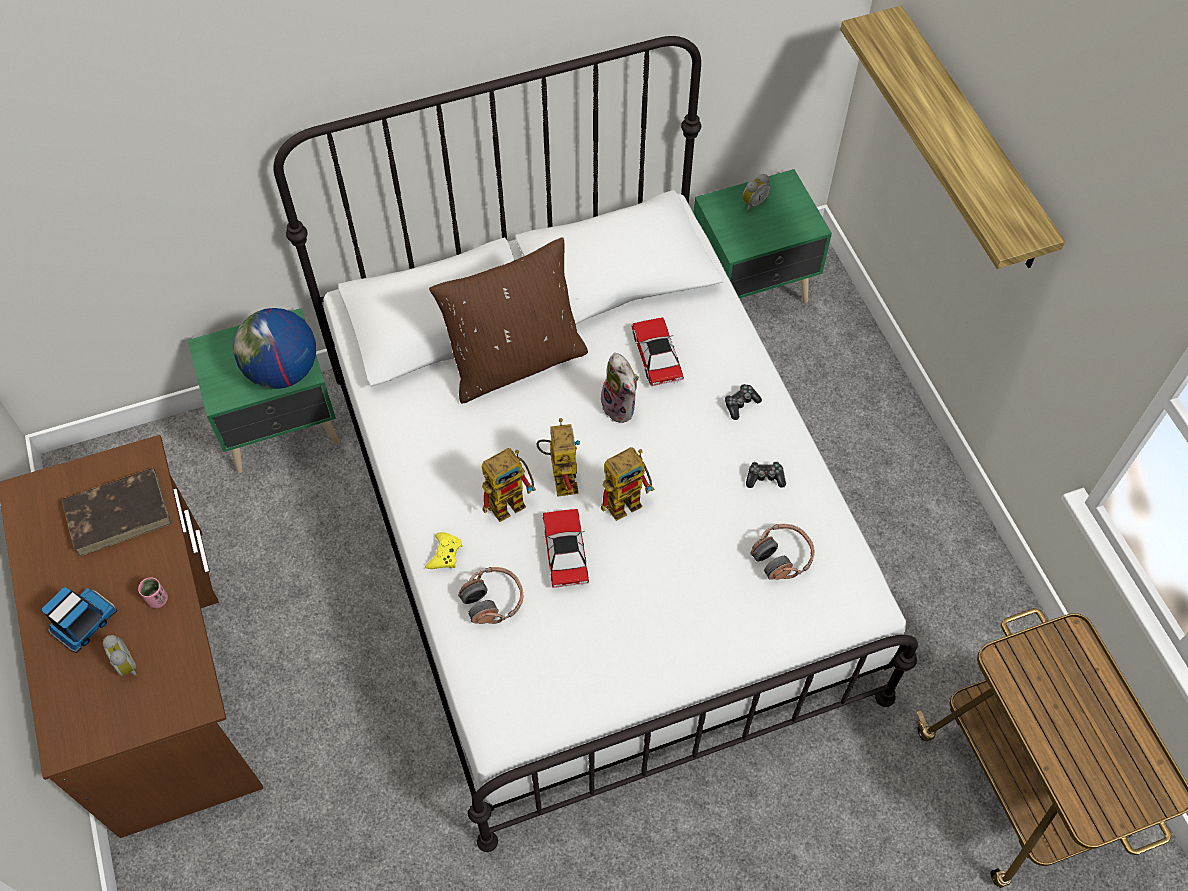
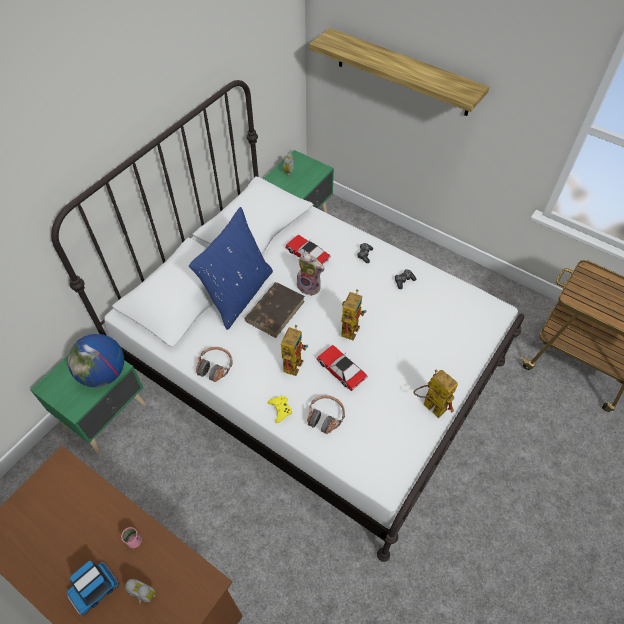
camera: 35 degrees left, 5 degrees down
toy truck [42,587,117,653] -> toy truck turned 135 degrees counterclockwise [66,561,119,616]
brown book [62,468,172,557] -> brown book moved to [245,282,305,338]
brown pillow [429,237,588,404] -> blue pillow [189,207,273,330]
toy robot [536,418,580,497] -> toy robot moved to [413,369,458,418]
headphones [751,524,815,580] -> headphones moved to [196,347,233,382]

